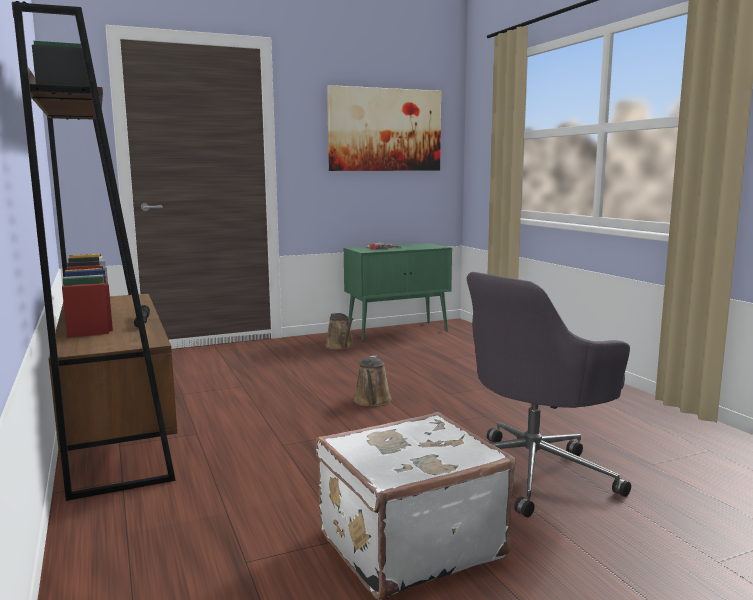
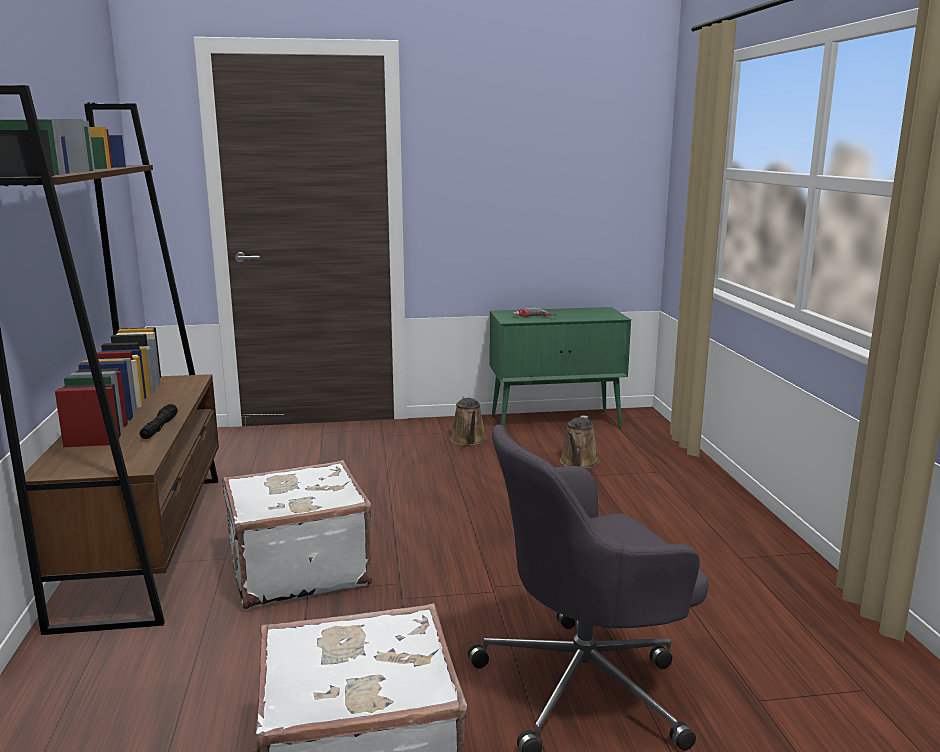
camera: 15 degrees right, 5 degrees up
picture [327,85,441,171] -> none
brown watering can [354,356,392,407] -> brown watering can moved to [560,415,600,469]
none -> white suitcase [222,460,372,609]

